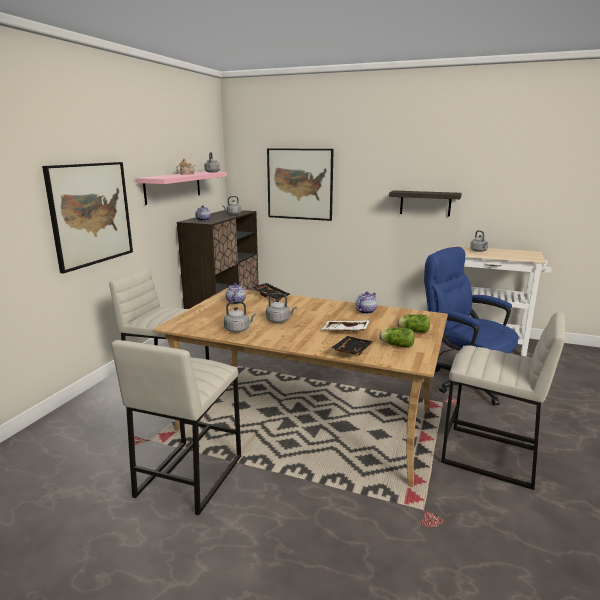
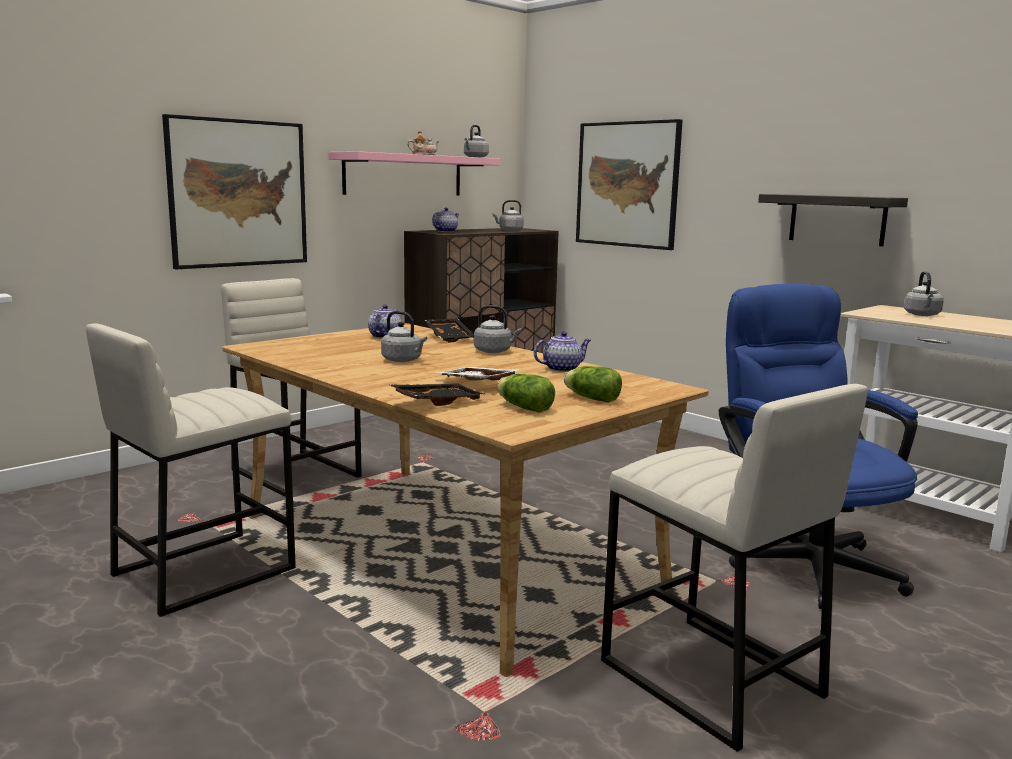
camera: 25 degrees right, 5 degrees down
grey kettle [224,301,256,332] -> grey kettle moved to [474,305,521,353]

